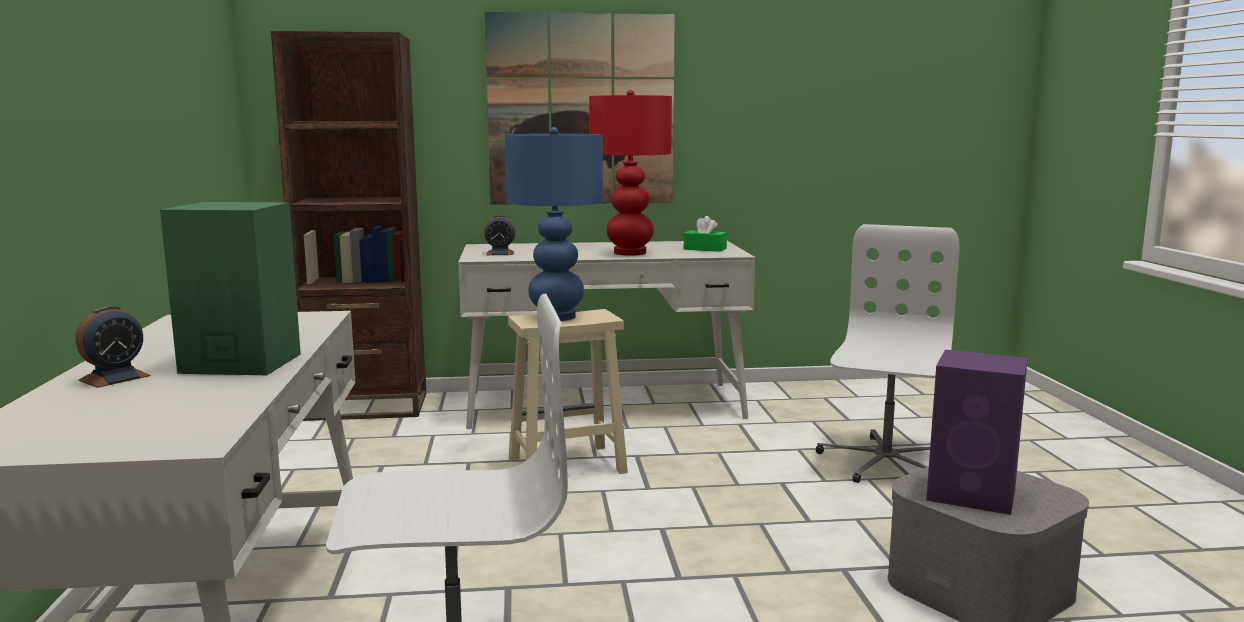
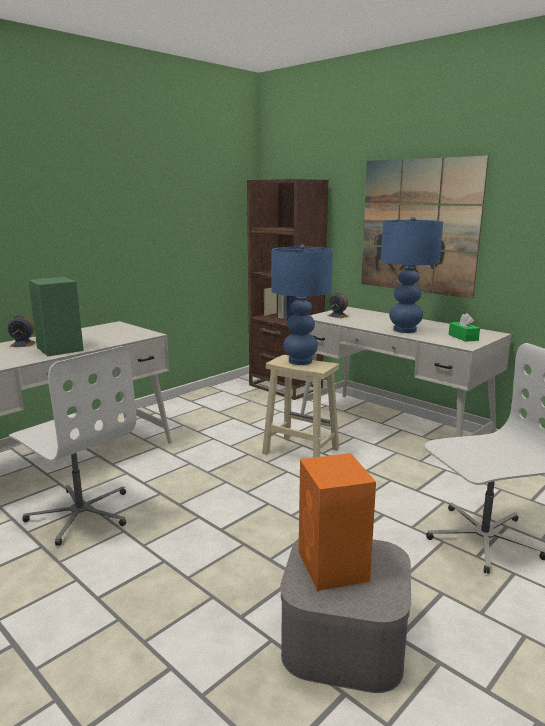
camera: 50 degrees right, 5 degrees up
red table lamp [589,90,672,256] -> blue table lamp [381,217,443,333]
purple speaker [926,349,1028,515] -> orange speaker [299,453,376,591]

